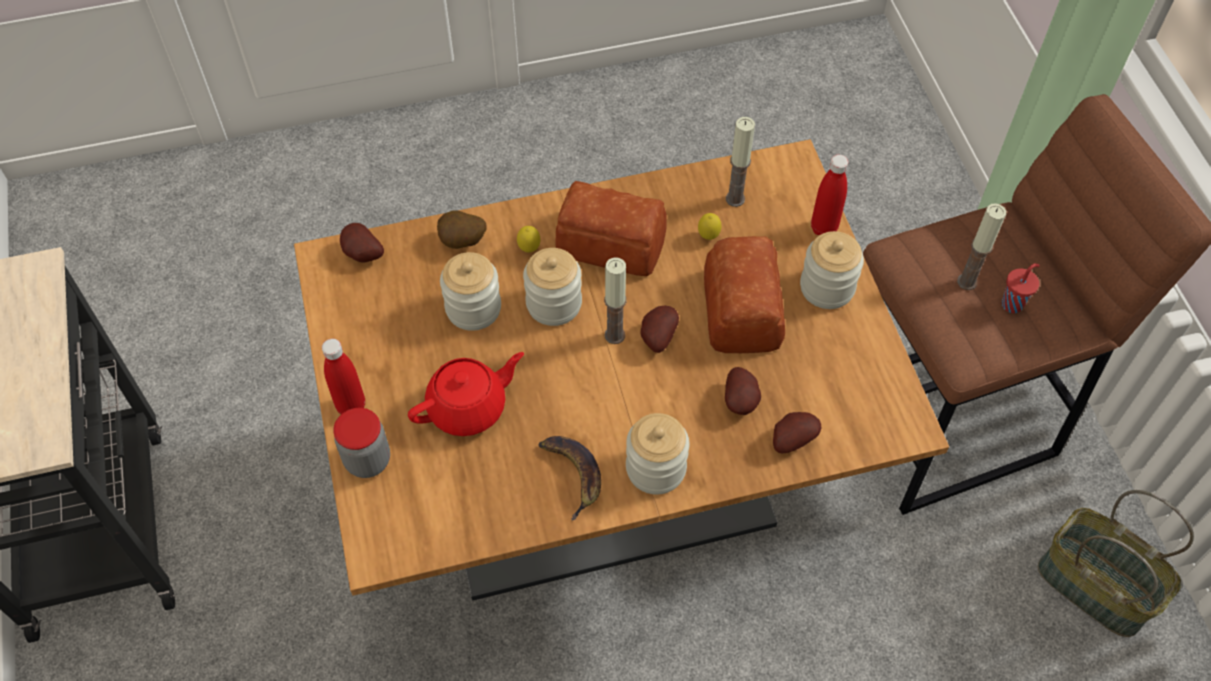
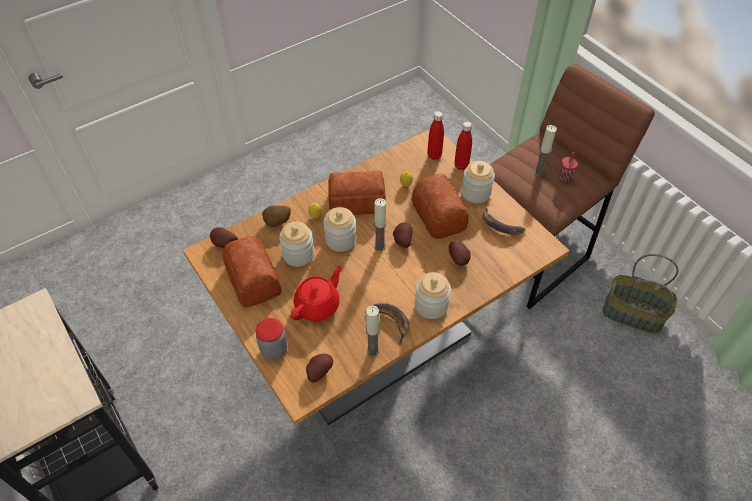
camera: 20 degrees left, 5 degrees down
red bottle [322,339,365,414] -> red bottle moved to [427,111,444,160]
candle [726,117,755,207] -> candle moved to [366,306,380,356]
potato [773,412,821,453] -> potato moved to [306,354,333,383]
none -> bread [223,236,281,307]
none -> banana [482,209,525,235]

